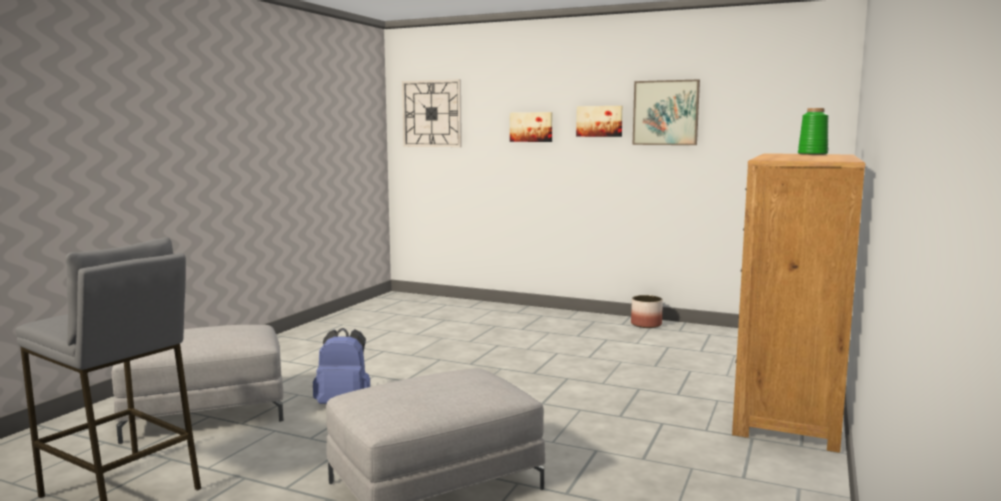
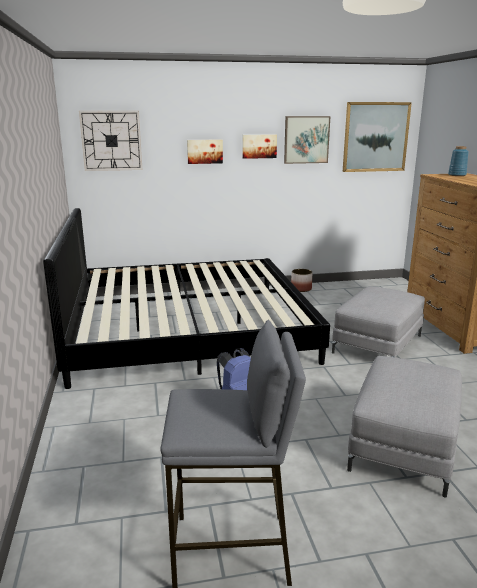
camera: 35 degrees left, 10 degrees up
grey ottoman [111,325,284,444] -> grey ottoman moved to [332,286,425,358]
green vase [798,108,829,155] -> blue vase [448,146,469,176]
none -> bed [43,208,330,389]
none -> picture [343,102,412,172]

